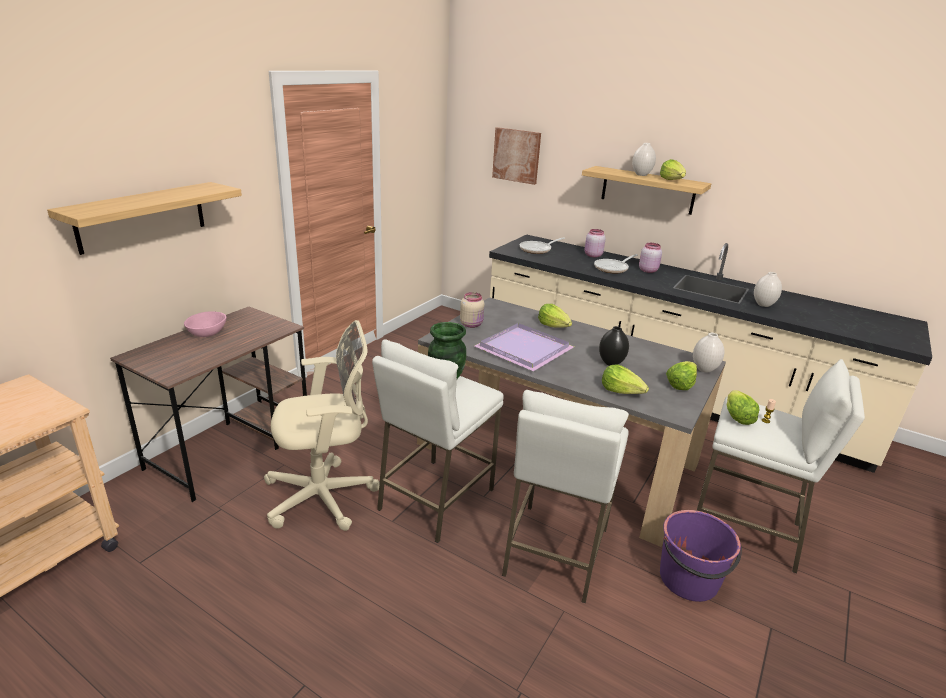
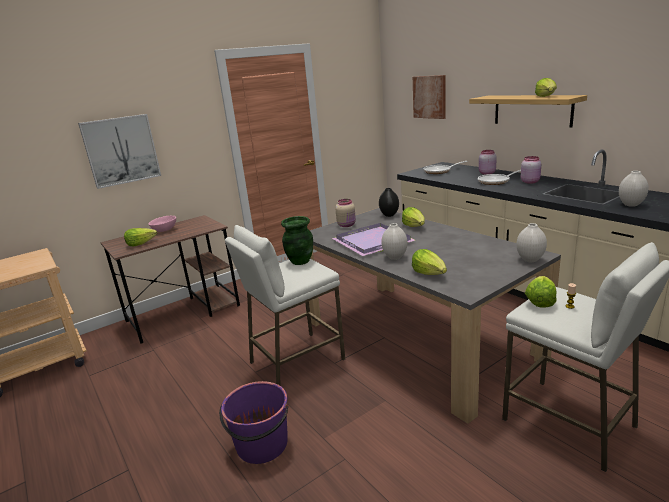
camera: 25 degrees right, 5 degrees down
shelf [47,182,242,255] -> picture [78,114,161,189]
beige office chair [264,320,380,531] -> none
white stool [502,390,629,603] -> none
black vase [599,326,629,365] -> black vase moved to [379,188,399,217]
white vase [632,143,656,176] -> white vase moved to [381,223,407,260]
purple bucket [660,510,742,602] -> purple bucket moved to [219,381,288,464]
lettuce [666,361,697,390] -> lettuce moved to [124,228,157,247]

